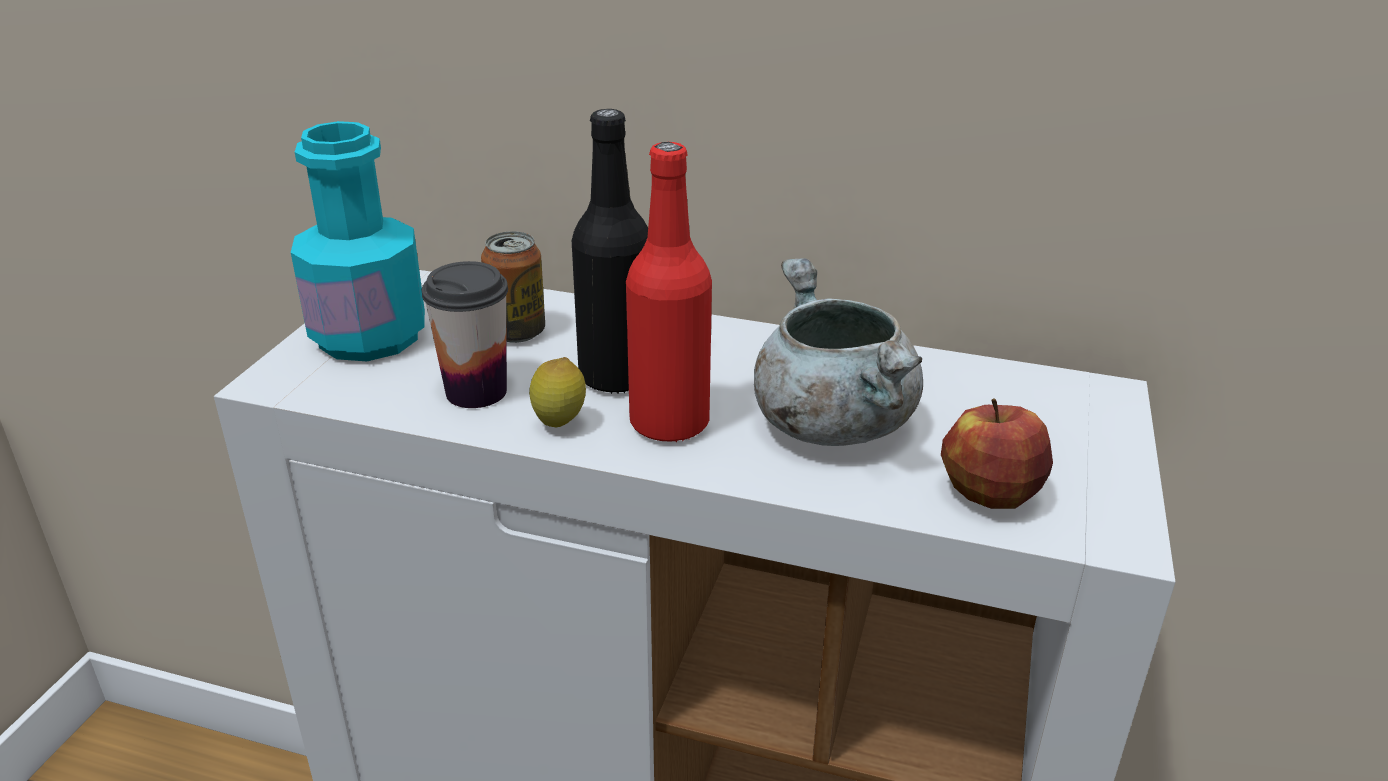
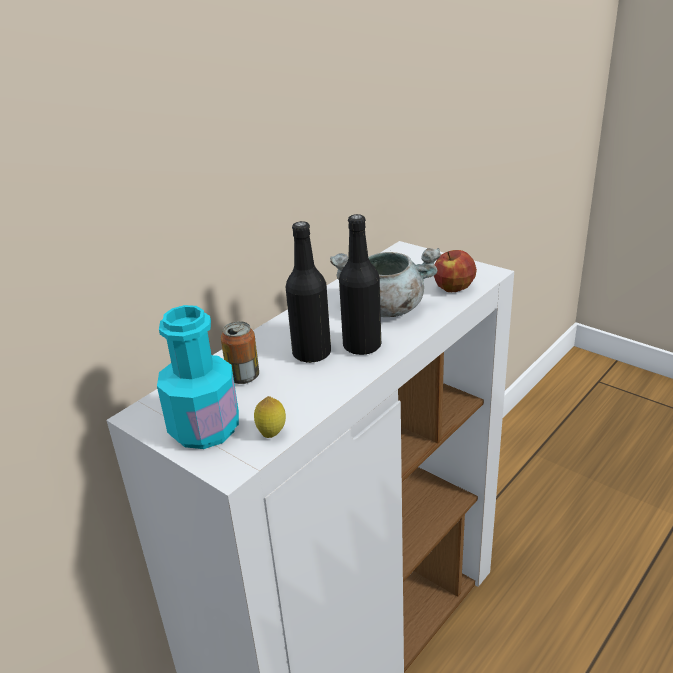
camera: 65 degrees left, 0 degrees up
cup [422,261,508,408] -> none
lemon [529,357,586,427] -> lemon moved to [254,396,286,438]
red bottle [626,142,712,443] -> black bottle [339,214,381,355]

